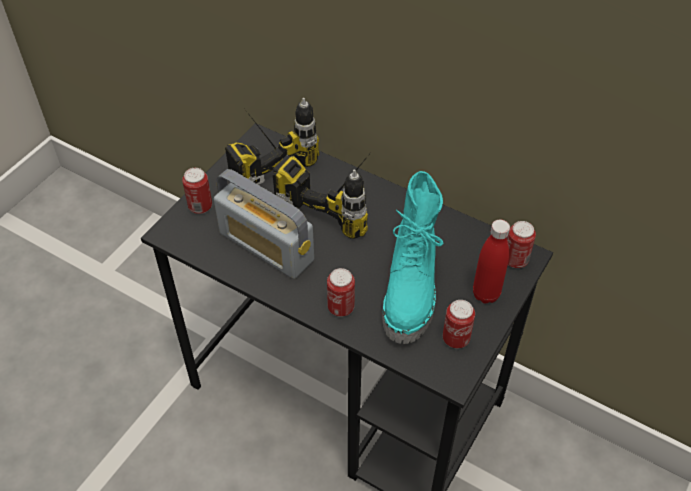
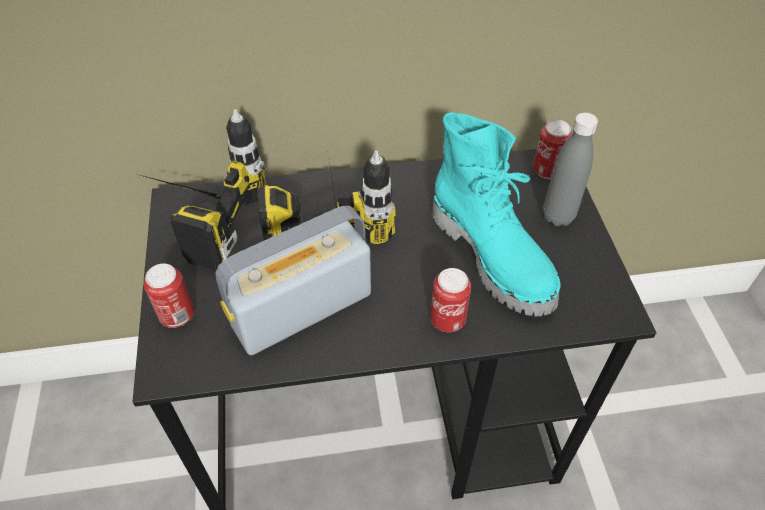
camera: 40 degrees left, 0 degrees up
radio [214,169,314,279] -> radio turned 150 degrees clockwise [216,206,371,355]
can [443,300,475,348] -> none
red bottle [473,220,510,304] -> grey bottle [543,112,598,226]

